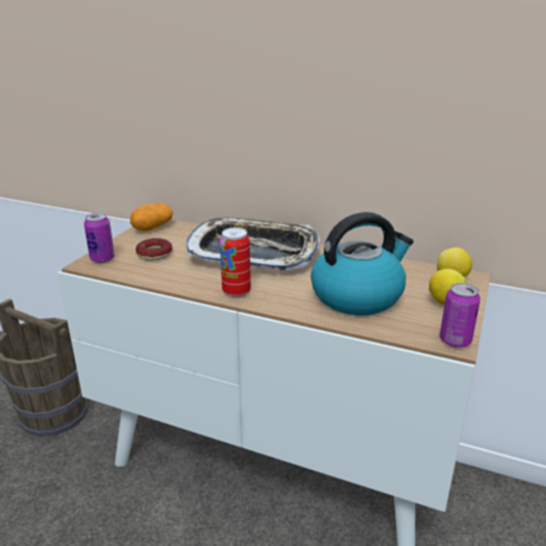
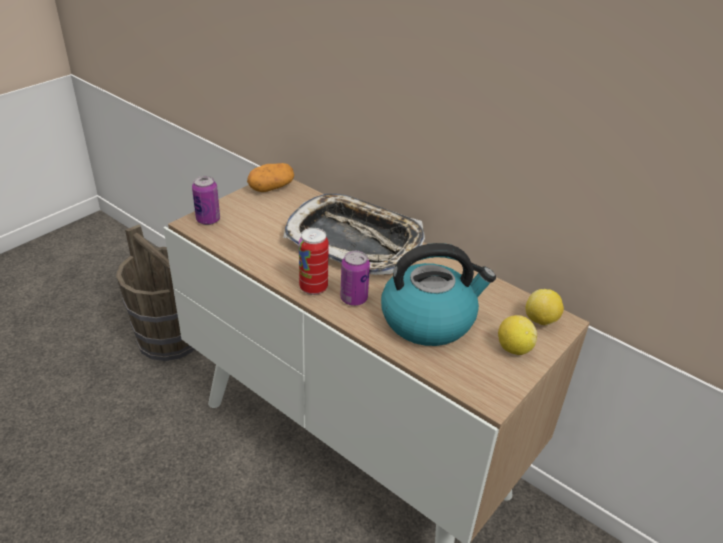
camera: 15 degrees right, 10 degrees up
donut [136,238,172,261] -> none
can [440,283,480,348] -> can moved to [340,251,370,306]

